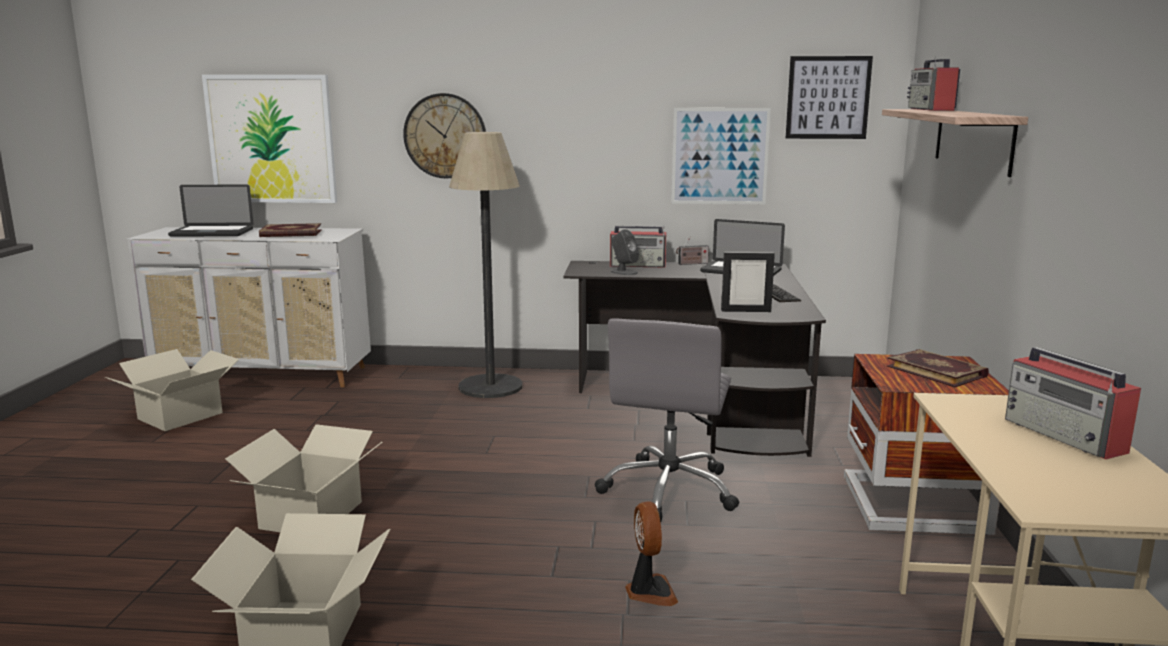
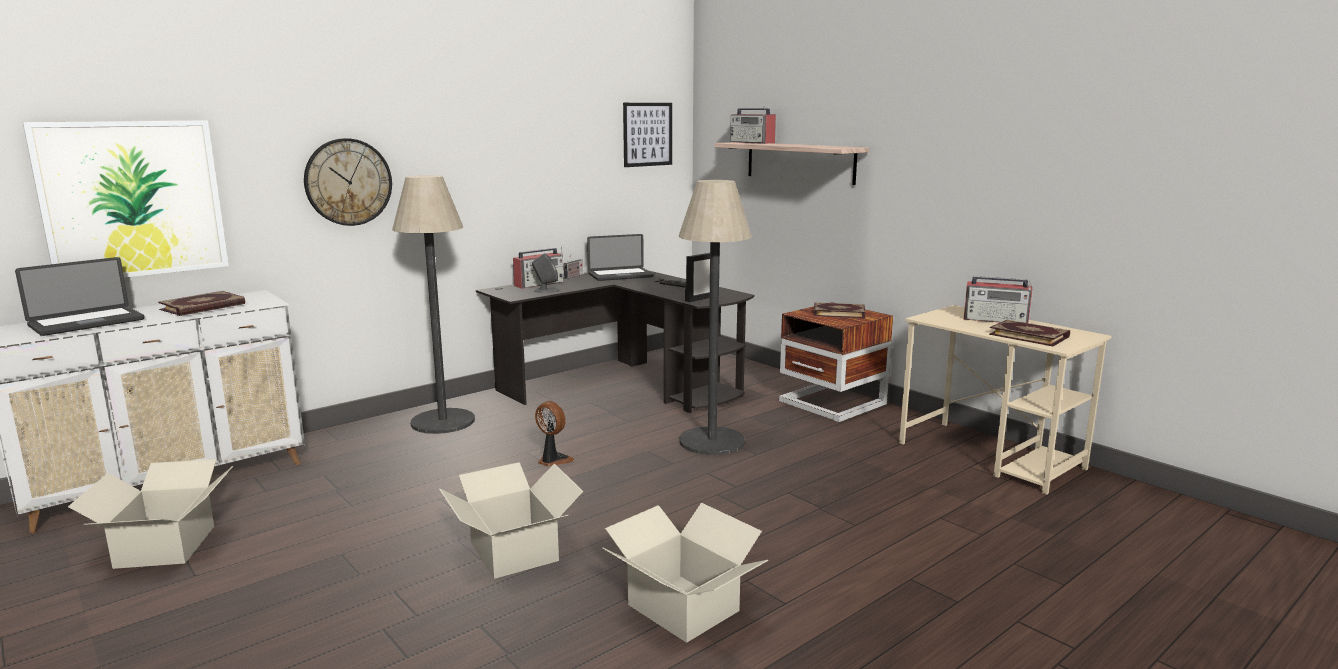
camera: 45 degrees left, 0 degrees up
grey office chair [595,319,740,522] -> floor lamp [679,180,752,455]
fan [625,501,678,606] -> fan moved to [535,401,574,466]
picture [671,108,771,204] -> none
none -> book [989,320,1070,346]

